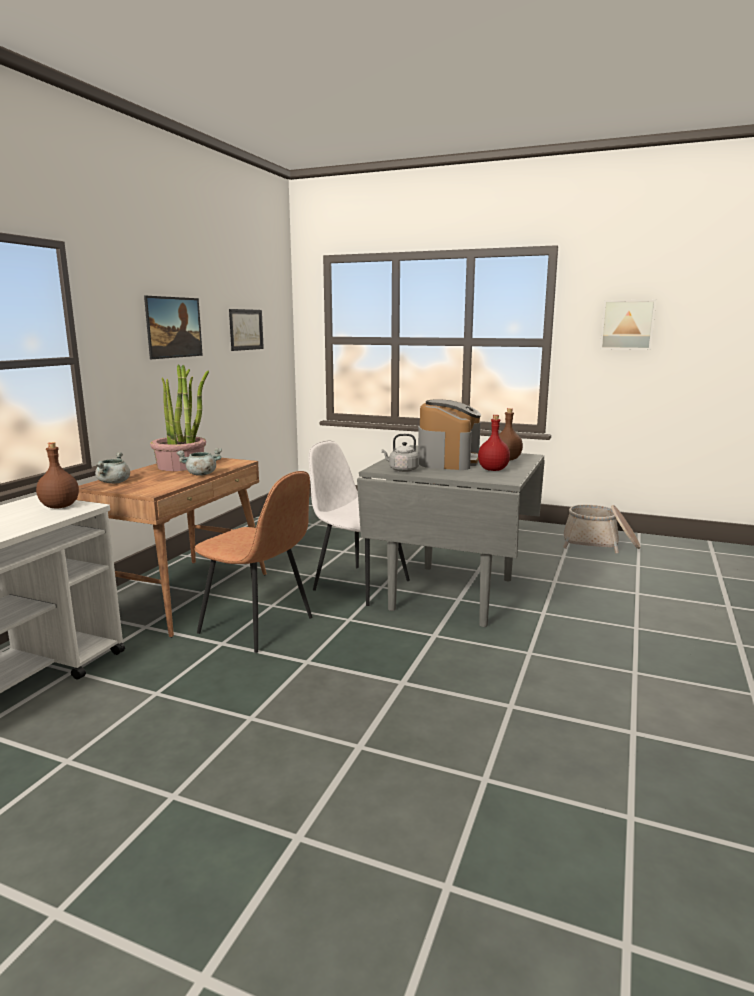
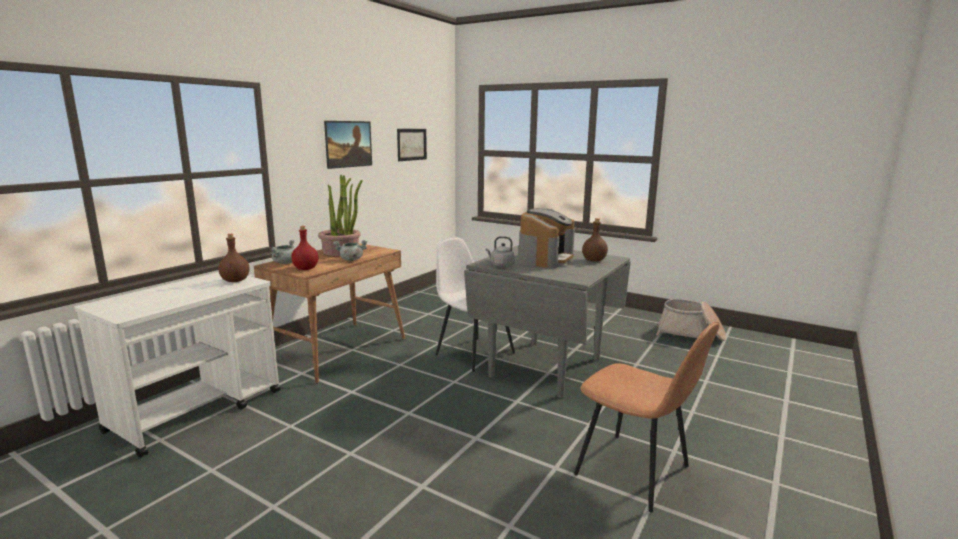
camera: 10 degrees right, 0 degrees up
brown chair [194,471,312,653] -> brown chair moved to [574,321,720,512]
red bottle [478,415,510,471] -> red bottle moved to [292,226,318,270]
picture [600,300,656,350] -> none

